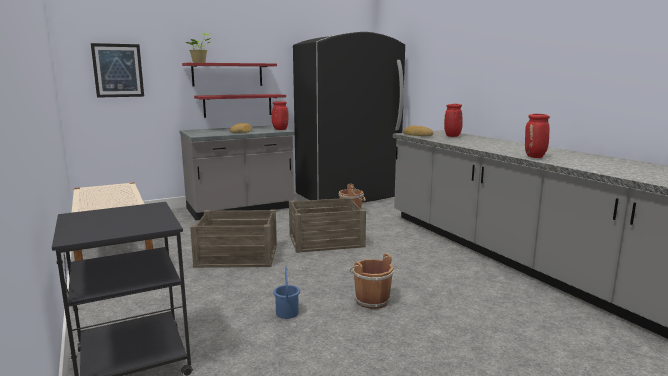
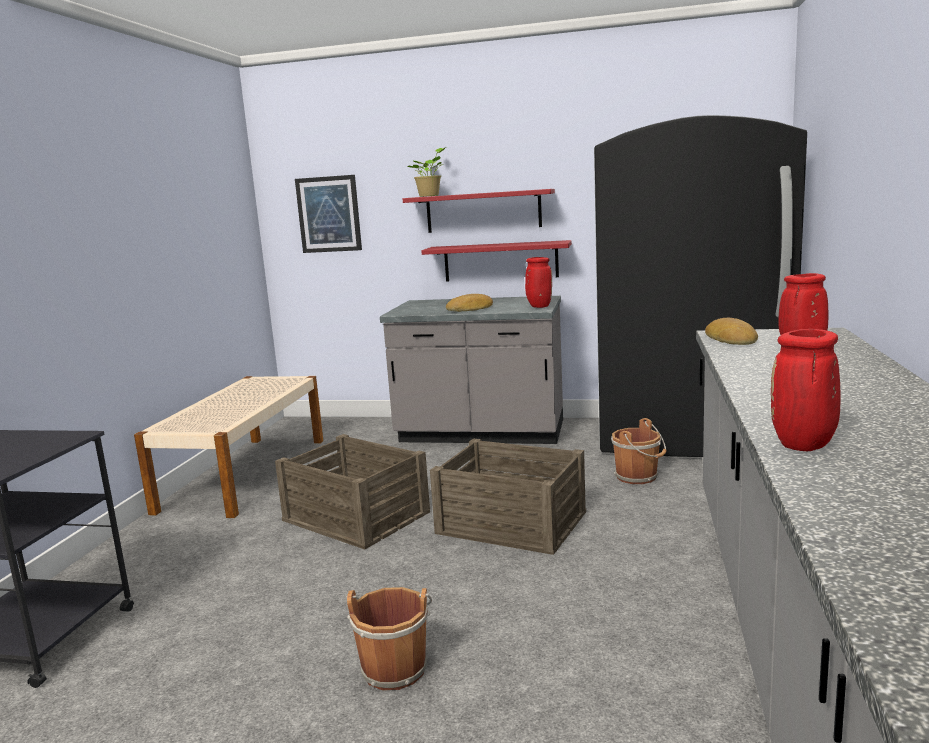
camera: 40 degrees right, 0 degrees up
blue bucket [273,267,300,319] -> none

